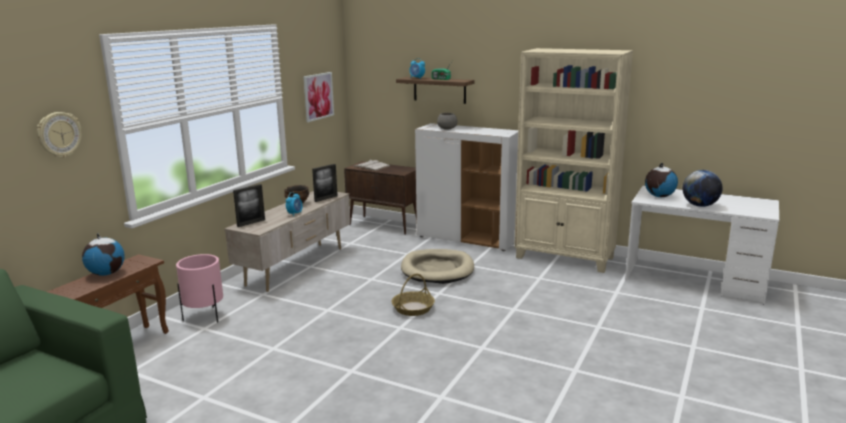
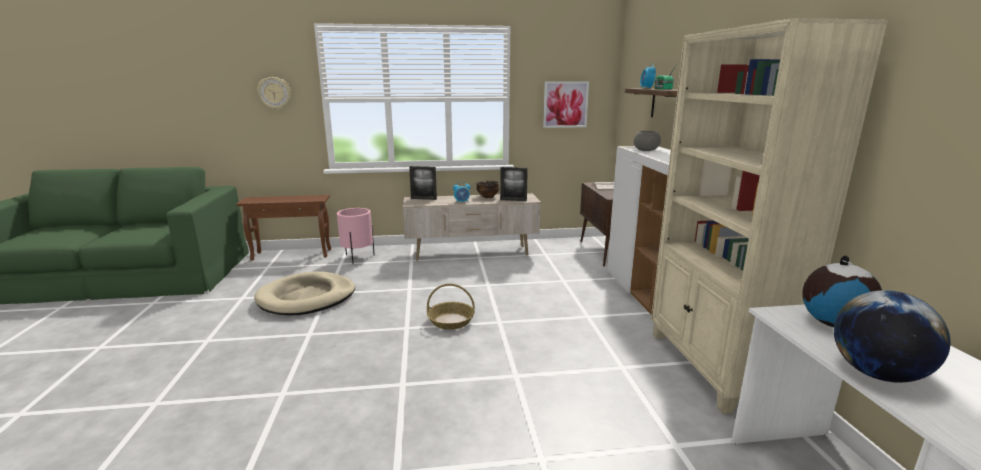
camera: 55 degrees right, 0 degrees up
globe [82,233,125,276] -> none
beige dog bed [401,249,474,284] -> beige dog bed moved to [254,271,355,315]

